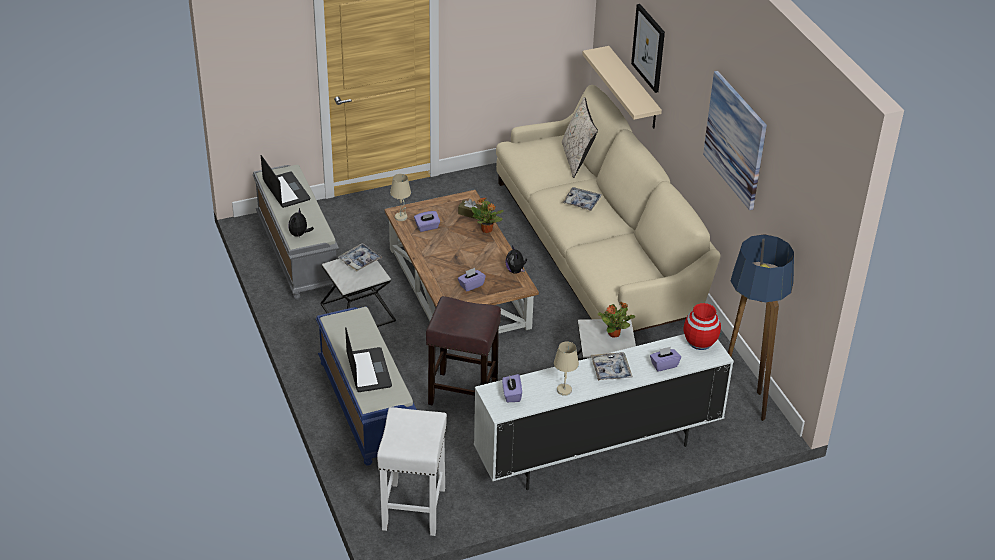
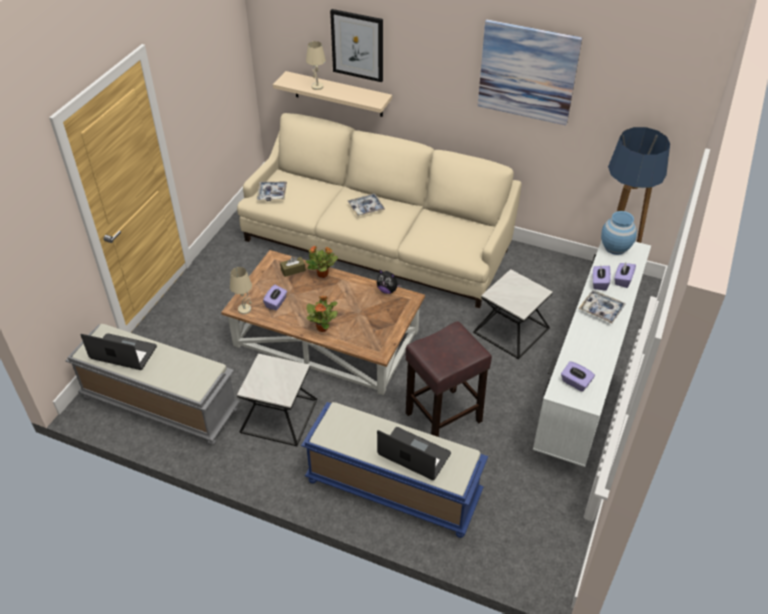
camera: 45 degrees left, 5 degrees up
plush toy [288,208,314,238] -> none
tray [338,243,382,271] -> tray moved to [257,181,287,201]
white stool [377,407,447,536] -> none
purple tissue box [458,268,486,292] -> purple tissue box moved to [593,266,611,291]
beige table lamp [554,341,579,396] -> beige table lamp moved to [306,41,326,90]
beige pillow [562,97,598,178] -> none
potted plant [598,301,635,338] -> potted plant moved to [307,296,338,332]
red vase [684,303,721,350] -> blue vase [601,211,637,255]

